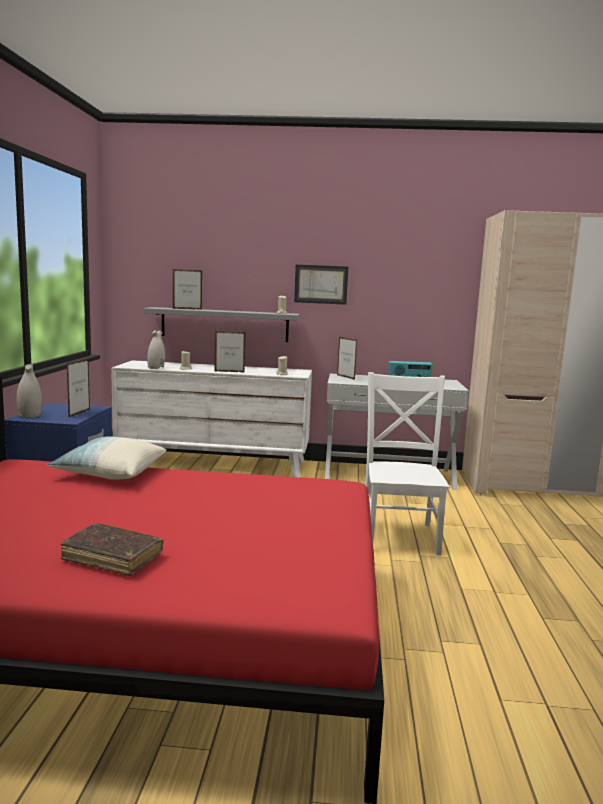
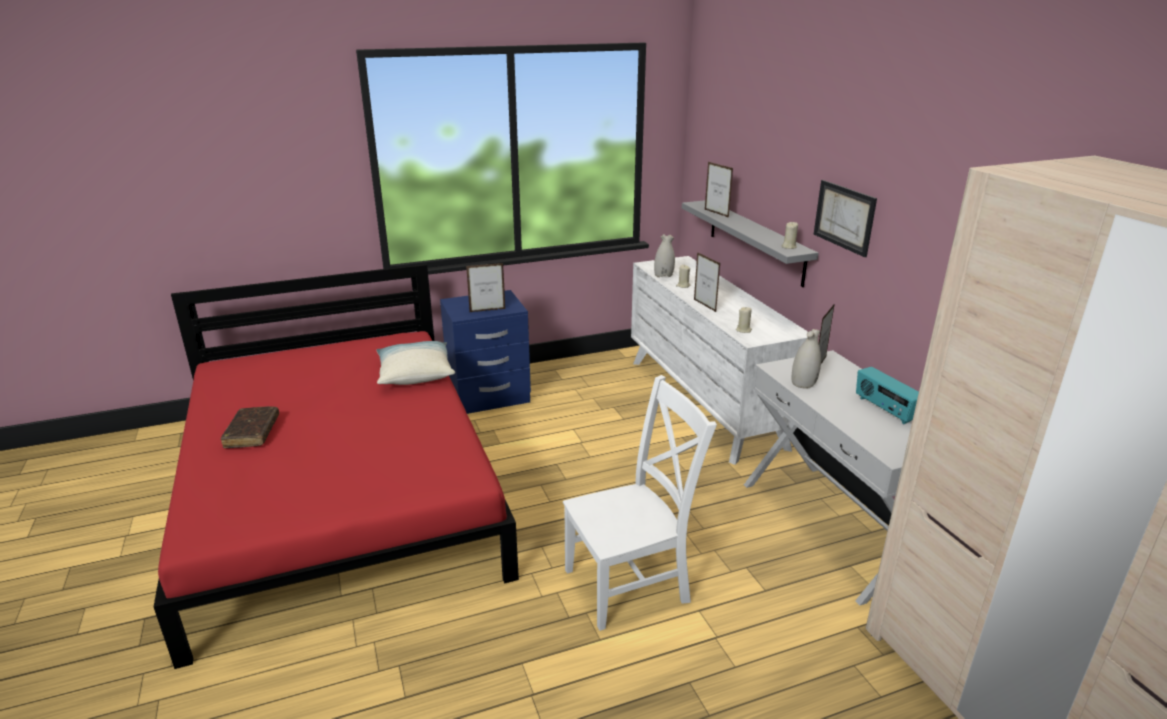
camera: 65 degrees right, 15 degrees up
white vase [17,364,42,418] -> white vase moved to [791,329,821,389]

